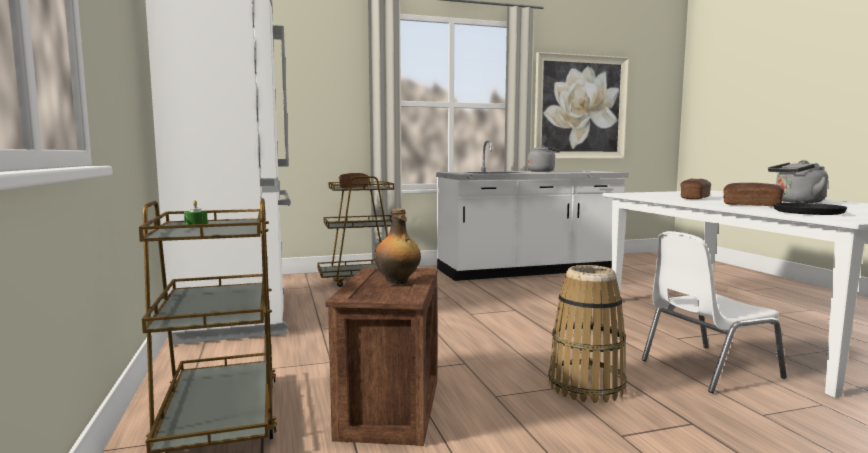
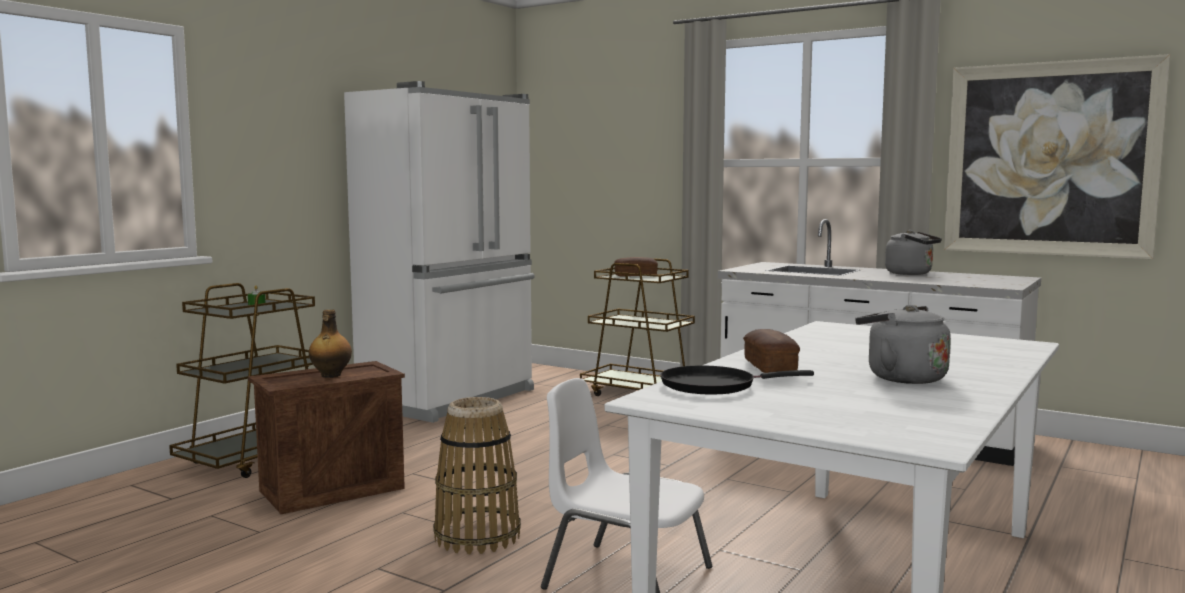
camera: 50 degrees right, 0 degrees up
bread [680,179,711,199] -> none

